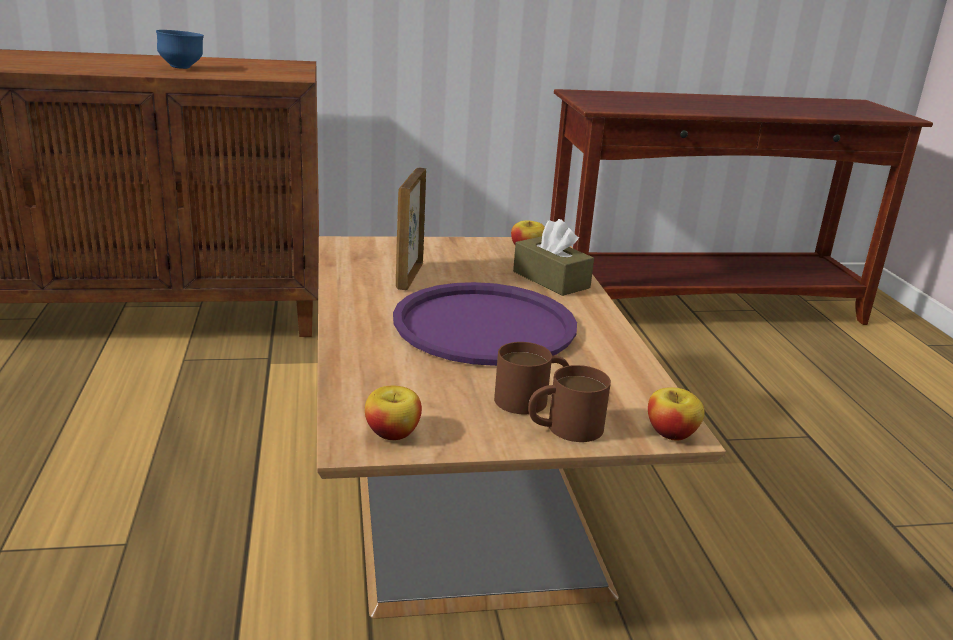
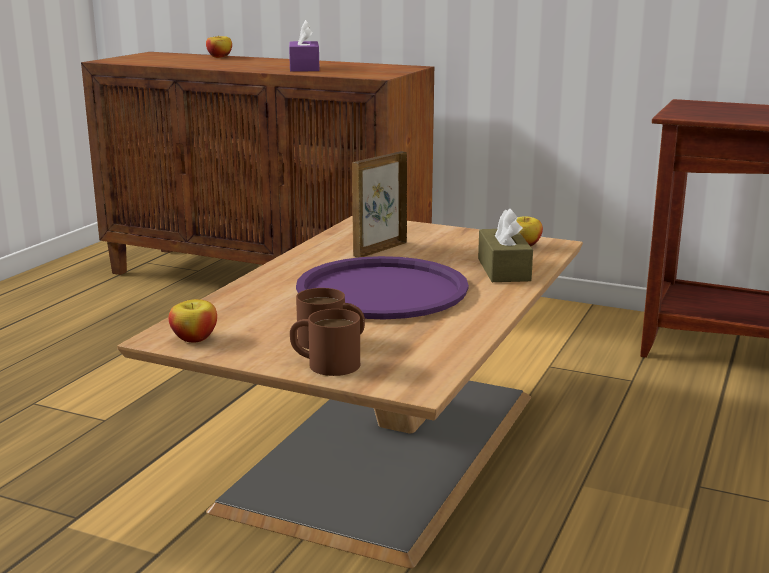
camera: 35 degrees right, 5 degrees down
blue bowl [156,30,204,69] -> purple tissue box [289,20,320,72]
apple [648,387,705,441] -> apple moved to [206,35,232,58]

